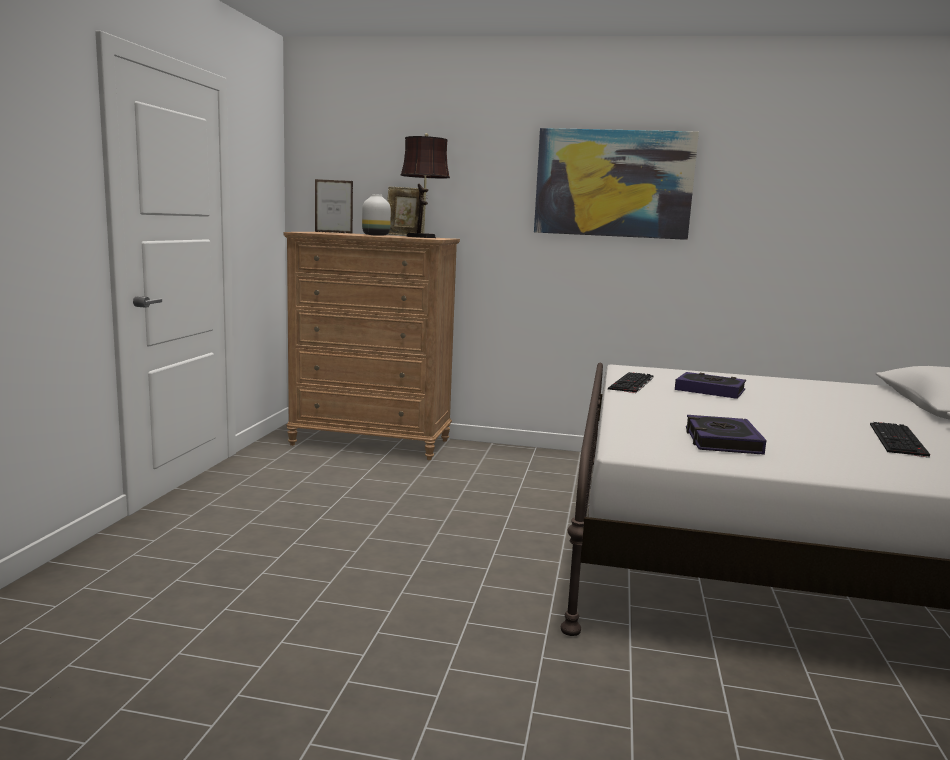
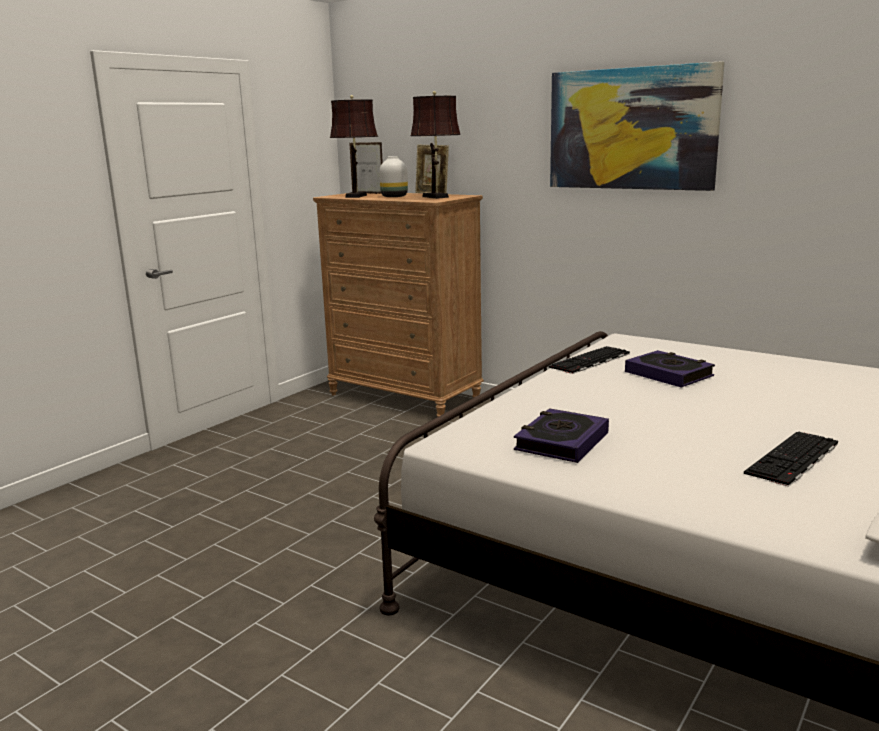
camera: 25 degrees right, 5 degrees up
none -> brown table lamp [330,95,378,198]

